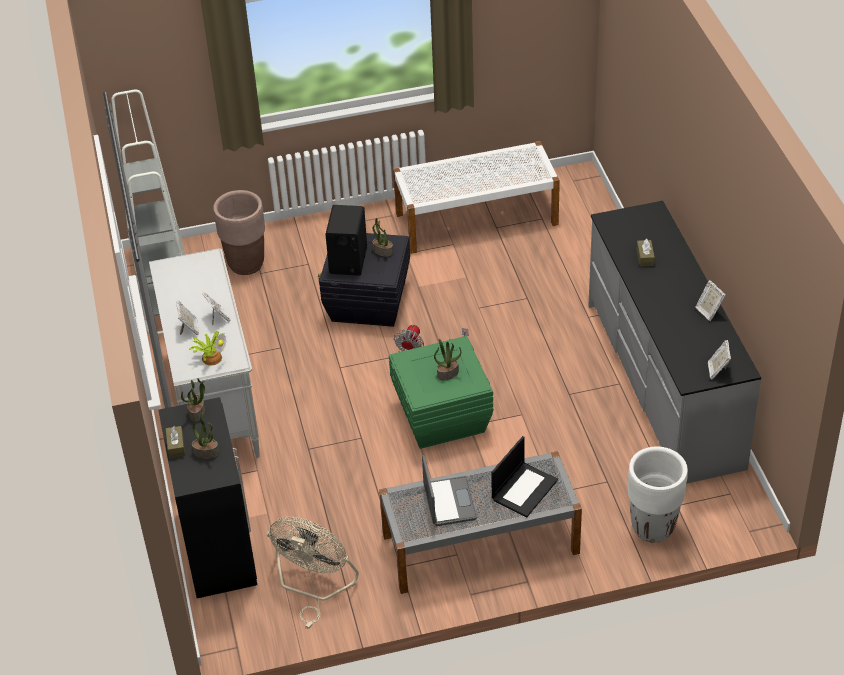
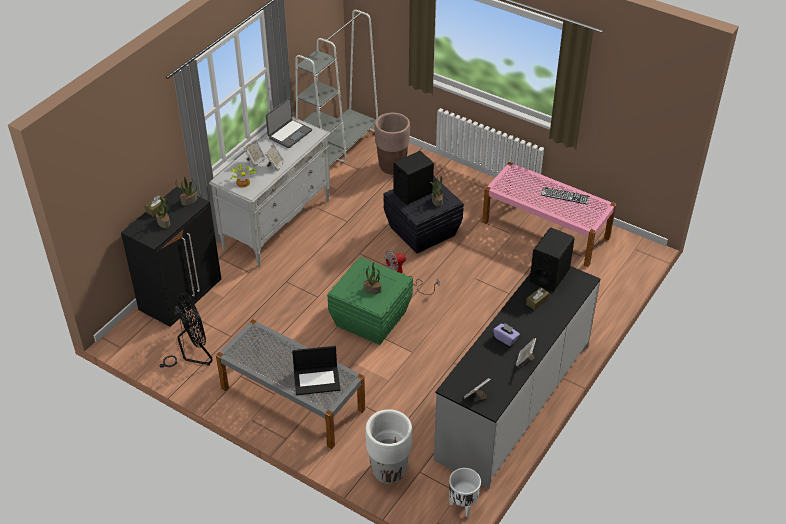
camera: 45 degrees right, 0 degrees up
beige fan [267,517,359,629] -> black fan [159,292,213,368]
white bench [393,141,560,254] -> pink bench [482,162,616,267]
laptop [422,455,477,526] -> laptop moved to [266,98,312,148]
none -> white planter [449,468,481,517]
none -> purple tissue box [493,323,520,346]
none -> black speaker [530,228,575,292]
none -> keyboard [541,187,590,205]

